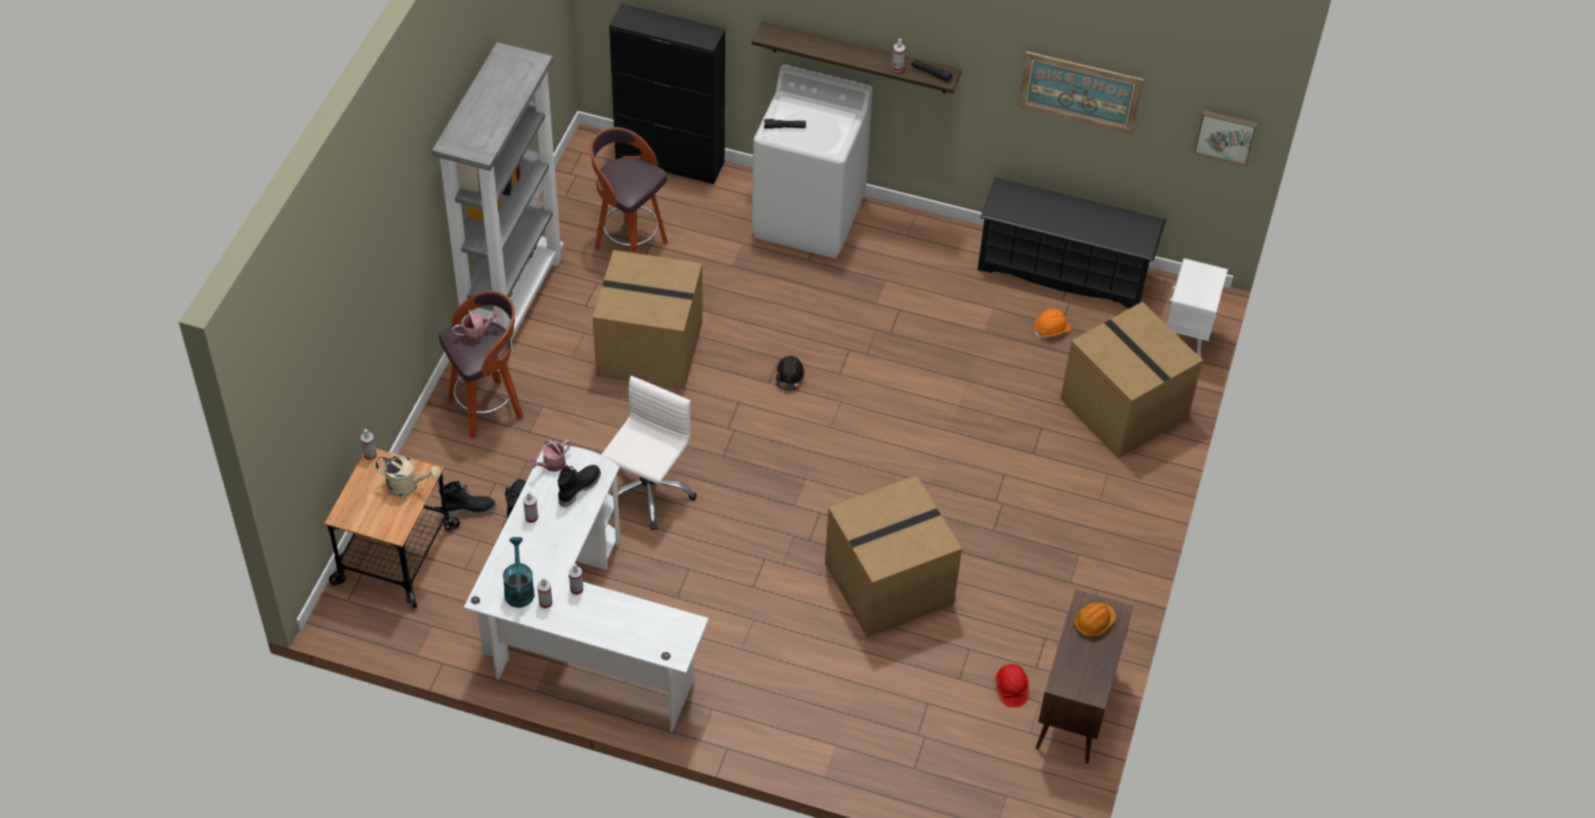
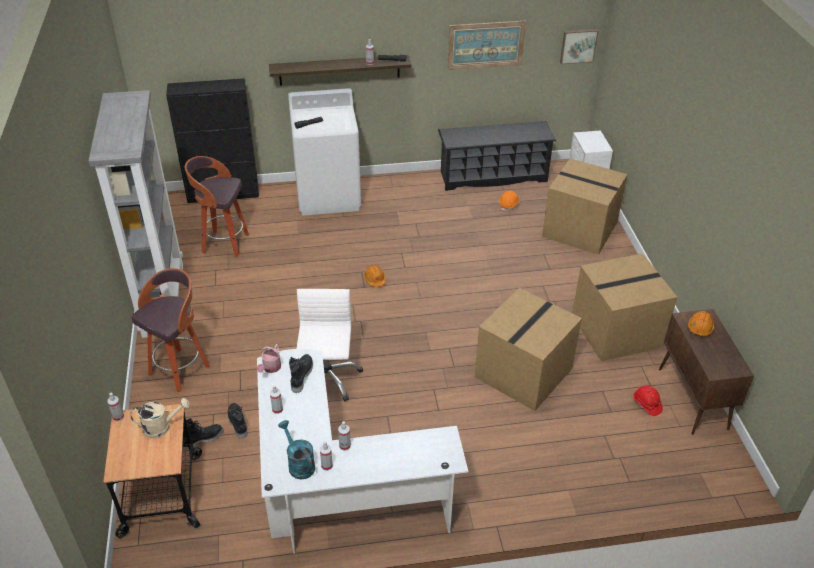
camera: 25 degrees left, 10 degrees down
watering can [452,310,501,342] -> none
cardboard box [593,250,703,390] -> cardboard box moved to [572,253,677,362]
black hard hat [775,356,805,391] -> orange hard hat [364,265,386,287]

